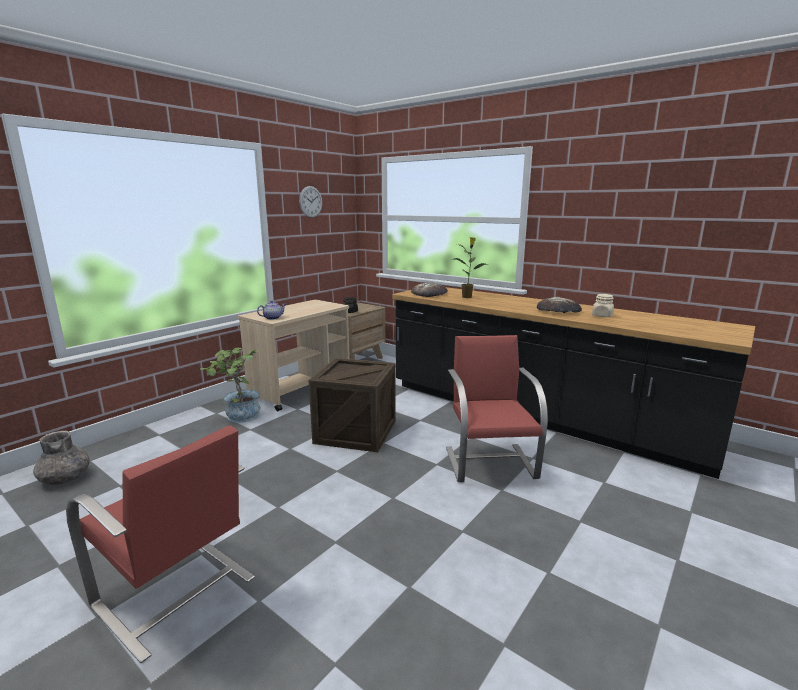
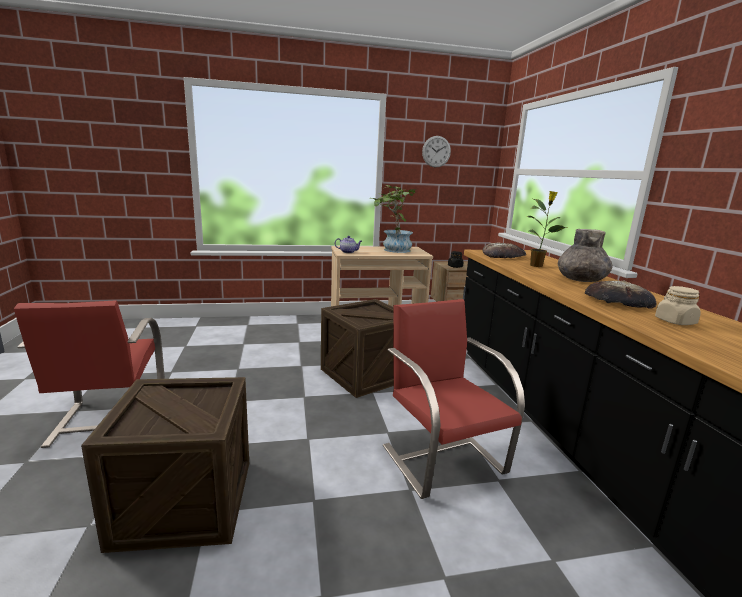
camera: 40 degrees right, 0 degrees up
grey vase [33,431,90,485] -> grey vase moved to [558,229,612,282]
potted plant [200,348,260,423] -> potted plant moved to [370,185,416,253]
red chair [446,335,548,482] -> red chair turned 60 degrees counterclockwise [383,299,525,499]
none -> crate [81,377,249,553]

